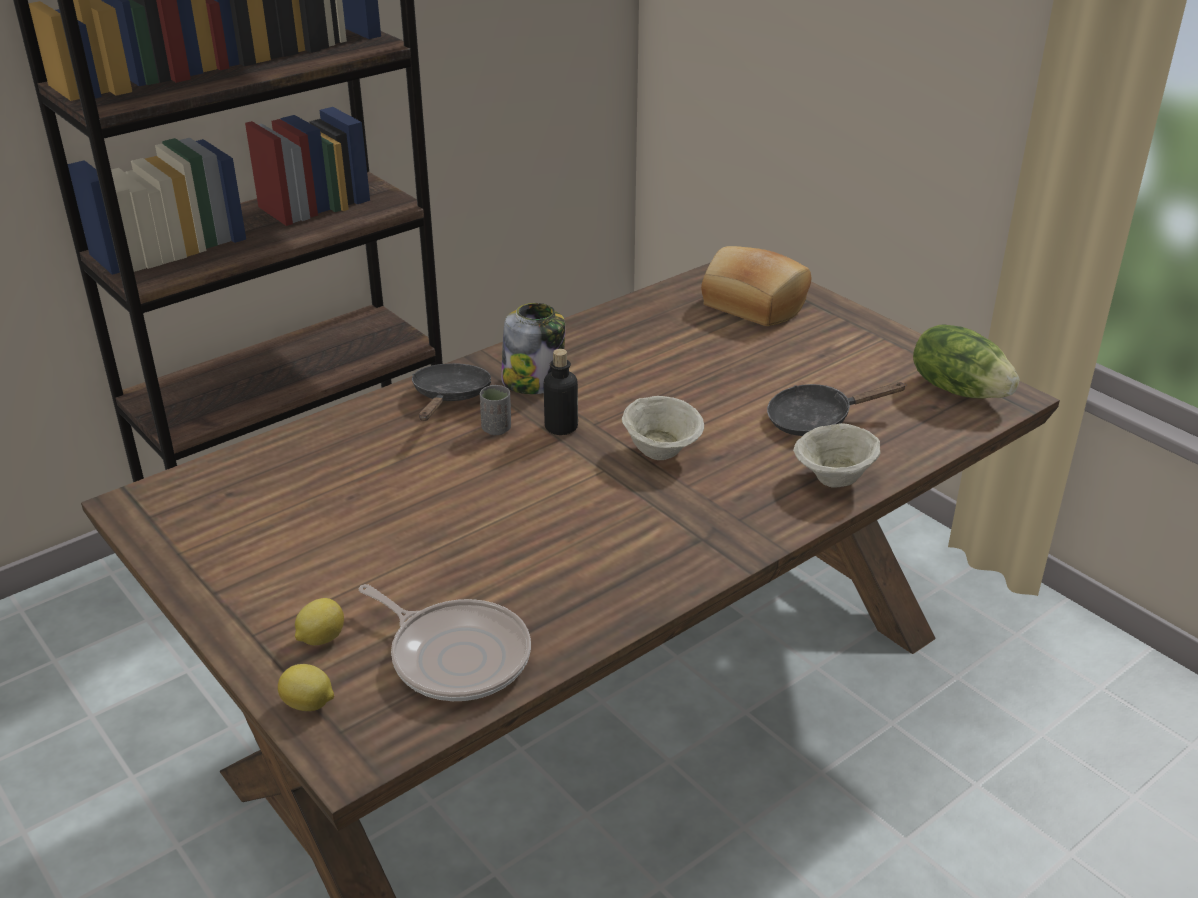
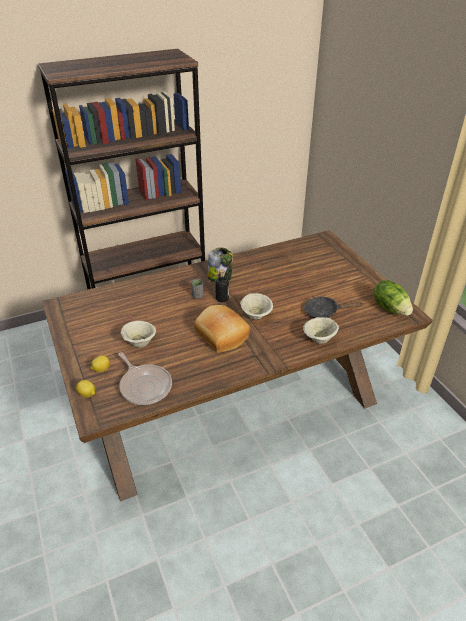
camera: 15 degrees right, 5 degrees up
black frying pan [412,363,491,421] -> none
bread [701,246,811,326] -> bread moved to [194,305,250,353]
none -> beige bowl [121,321,156,348]

